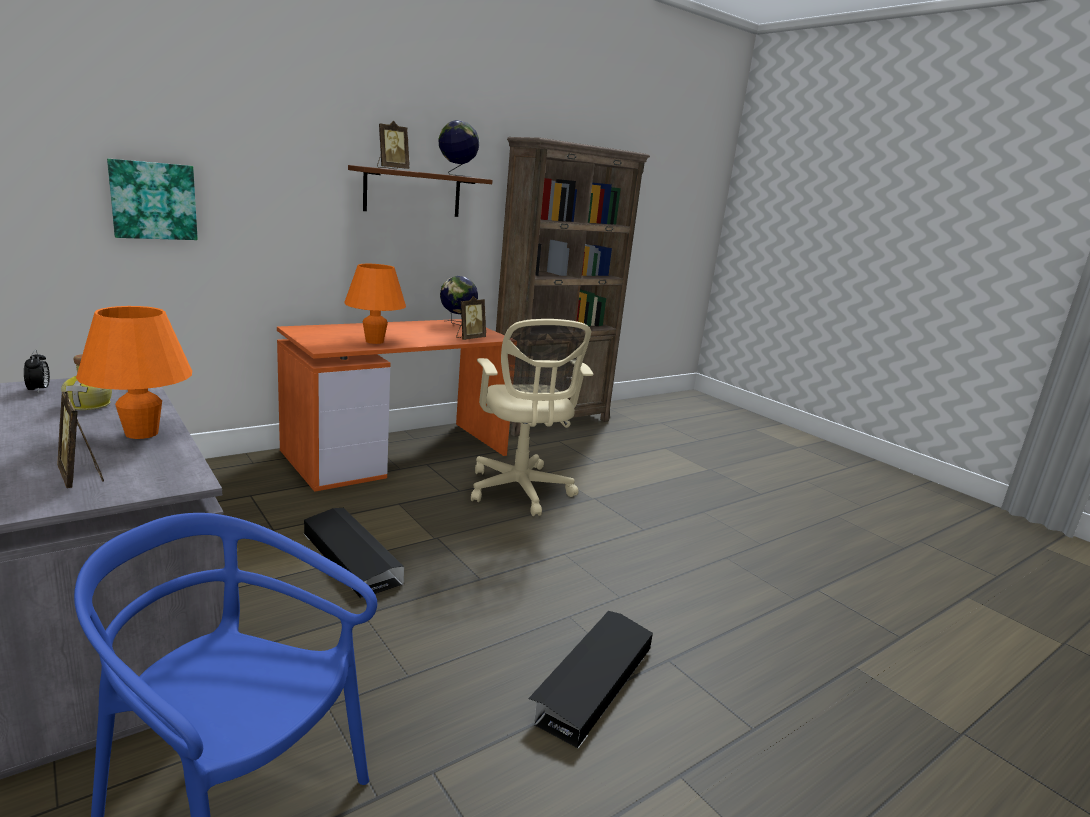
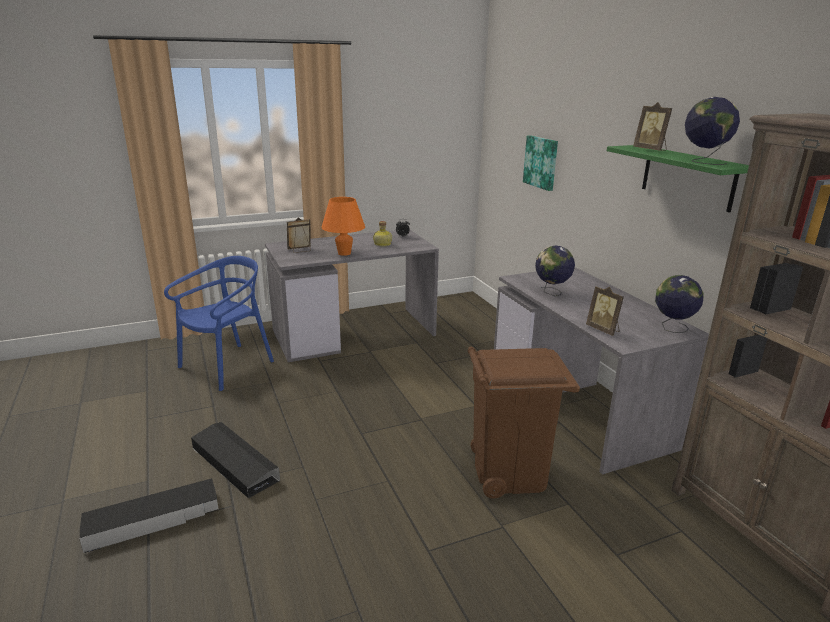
camera: 105 degrees right, 5 degrees up
orange desk [277,319,512,492] -> grey desk [494,267,709,475]
black storage box [304,508,404,598] -> black storage box moved to [79,478,218,553]
orange table lamp [344,264,406,344] -> globe [535,246,575,296]
brown shelf [348,165,492,217] -> green shelf [607,145,749,213]
beige office chair [471,319,593,516] -> brown trash can [468,347,580,499]

